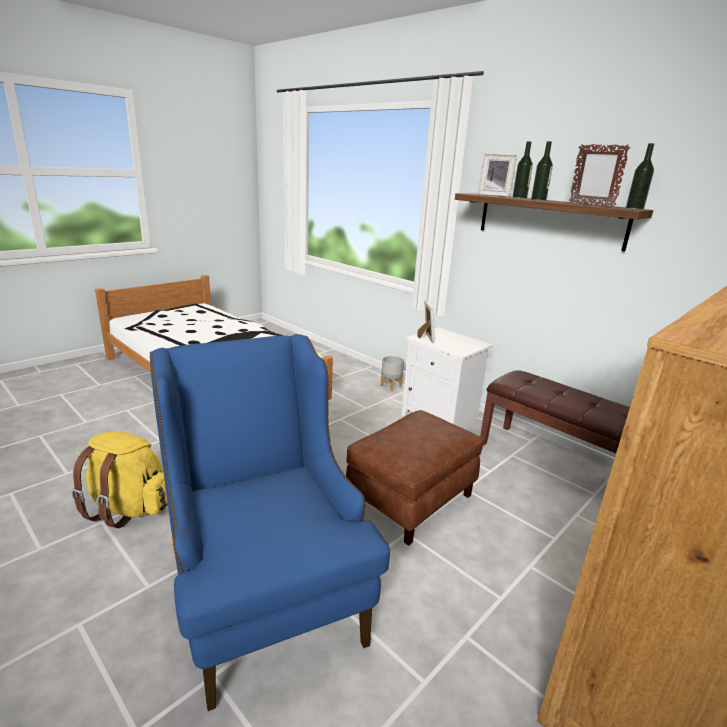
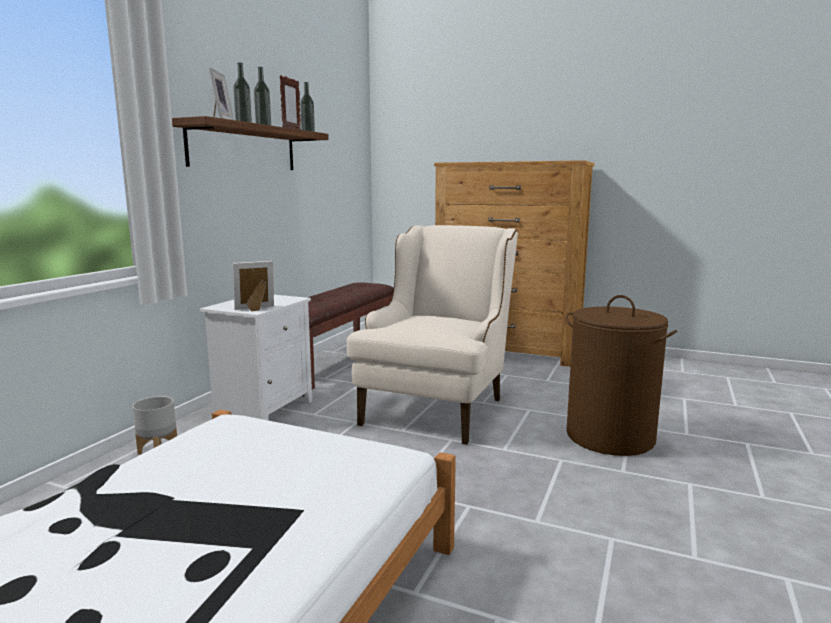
camera: 110 degrees left, 10 degrees down
yellow backpack [72,431,168,528] -> none
blue armchair [150,334,390,711] -> brown laundry basket [566,295,677,456]
brown ottoman [346,410,484,546] -> beige armchair [347,225,518,445]

